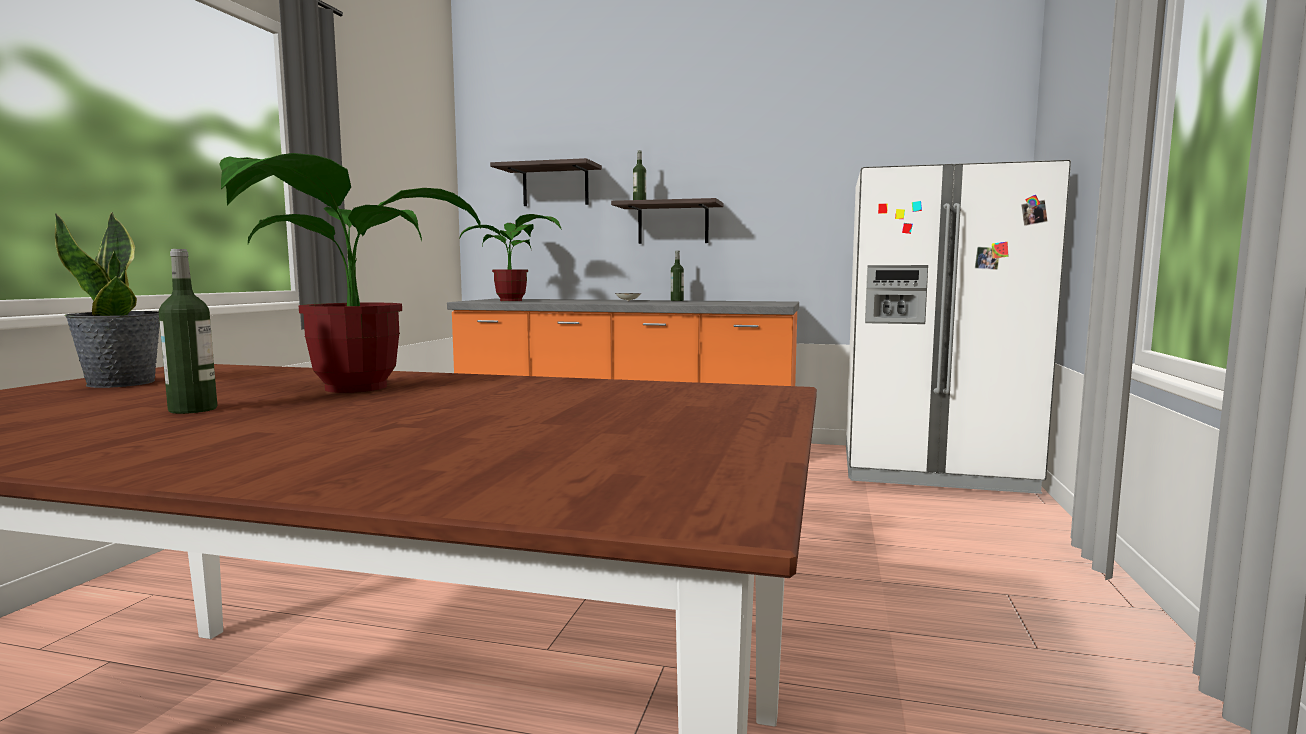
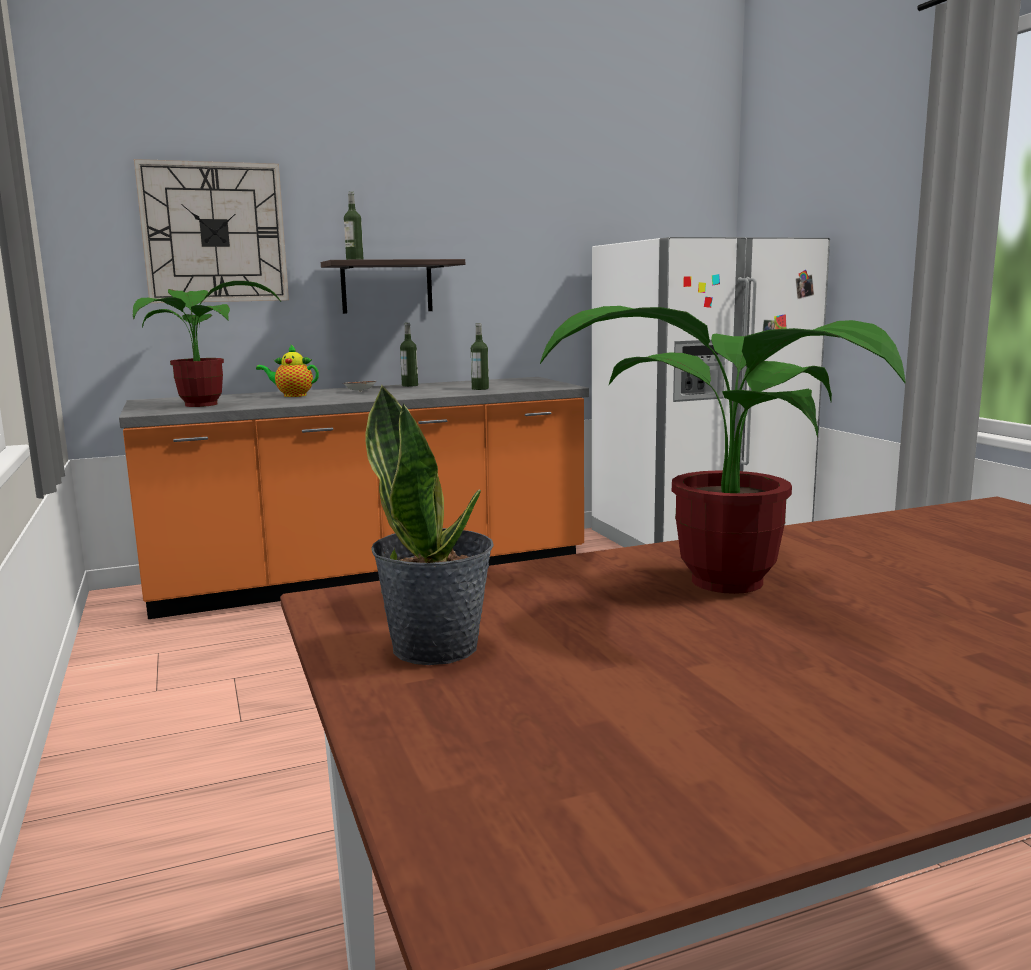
camera: 35 degrees left, 5 degrees up
bottle [159,249,217,414] -> bottle moved to [471,323,489,390]
shelf [490,158,602,206] -> wall clock [134,159,289,303]
none -> teapot [256,344,319,397]

